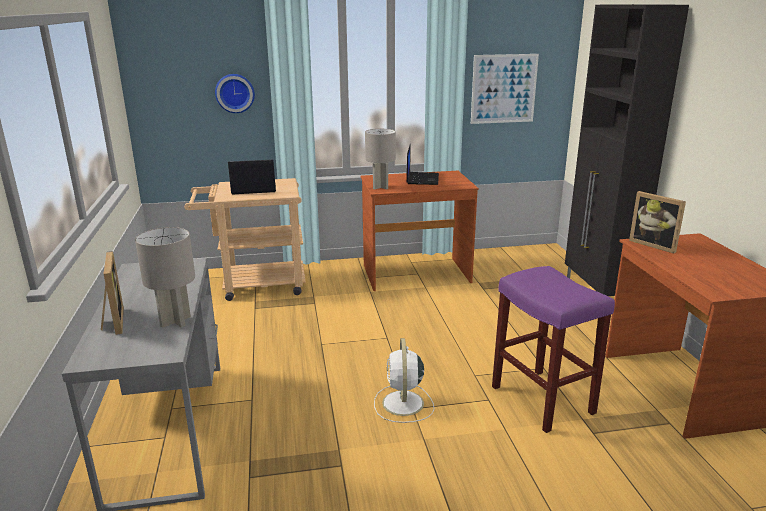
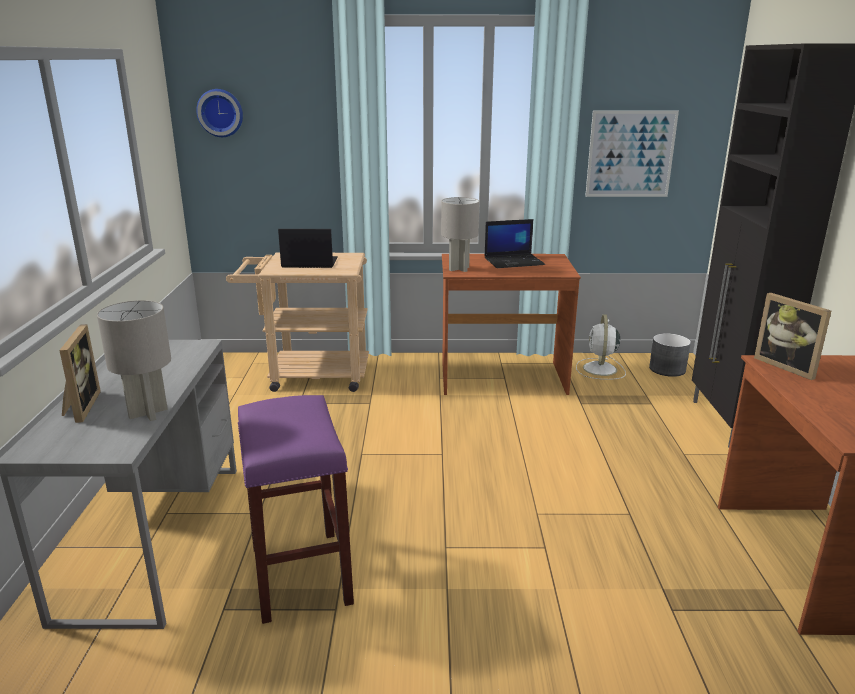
camera: 10 degrees right, 0 degrees up
wall clock [215,74,255,113] -> wall clock moved to [196,89,243,137]
white fan [374,338,434,423] -> white fan moved to [576,314,626,380]
laptop [406,144,439,185] -> laptop turned 60 degrees clockwise [484,219,545,268]
purple stool [492,266,615,433] -> purple stool moved to [238,395,354,624]
none -> grey planter [649,333,691,377]

